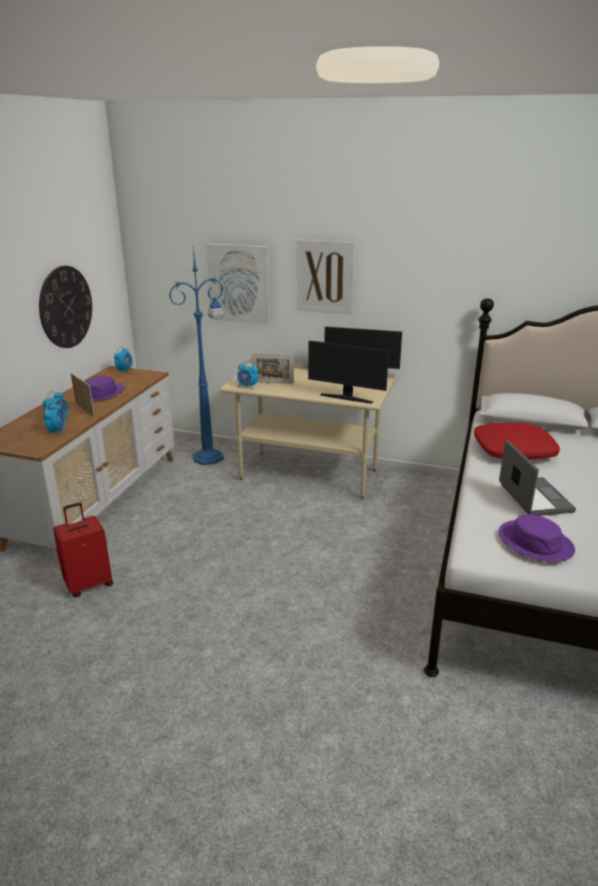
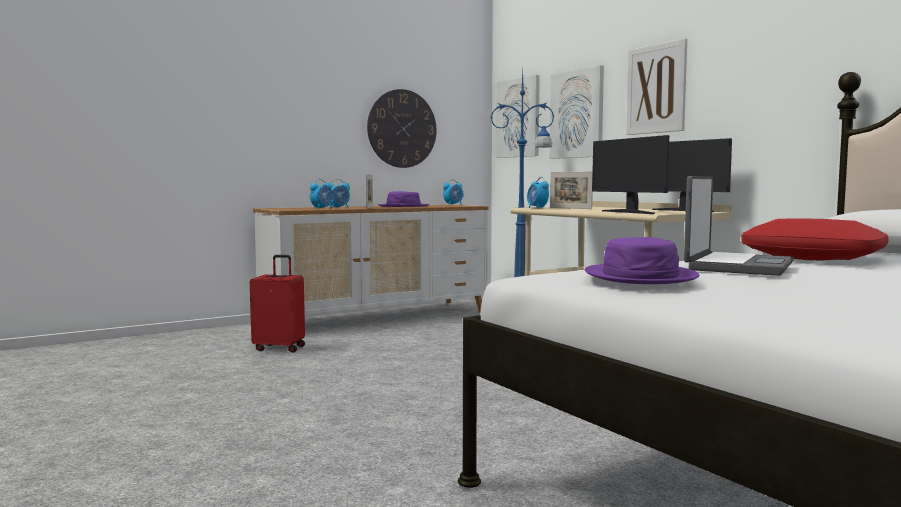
camera: 40 degrees right, 20 degrees down
none -> picture [496,75,540,158]

